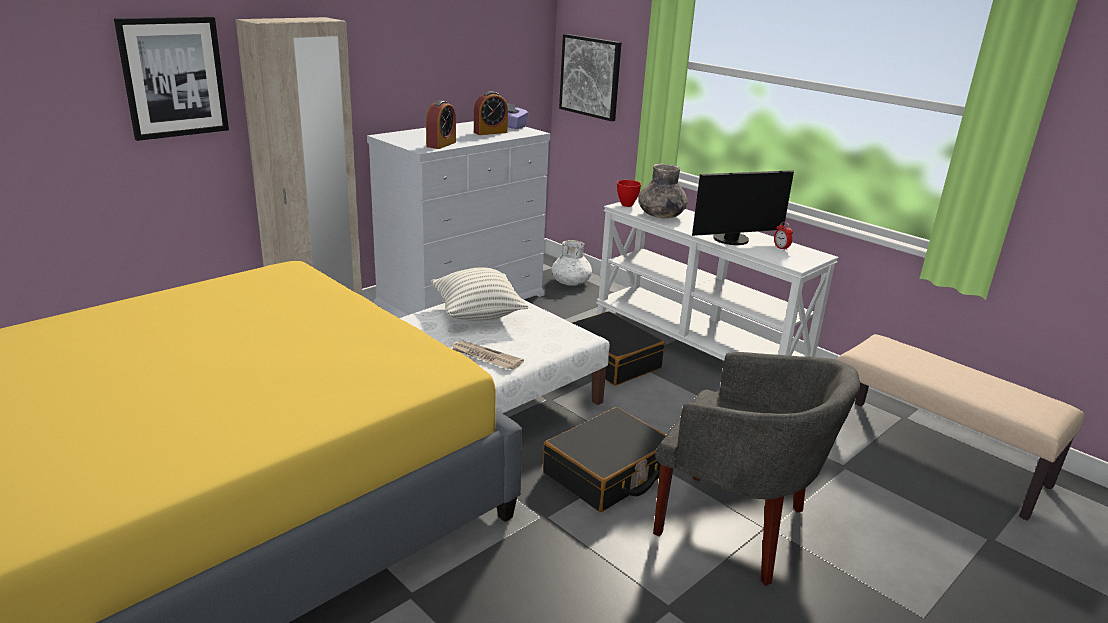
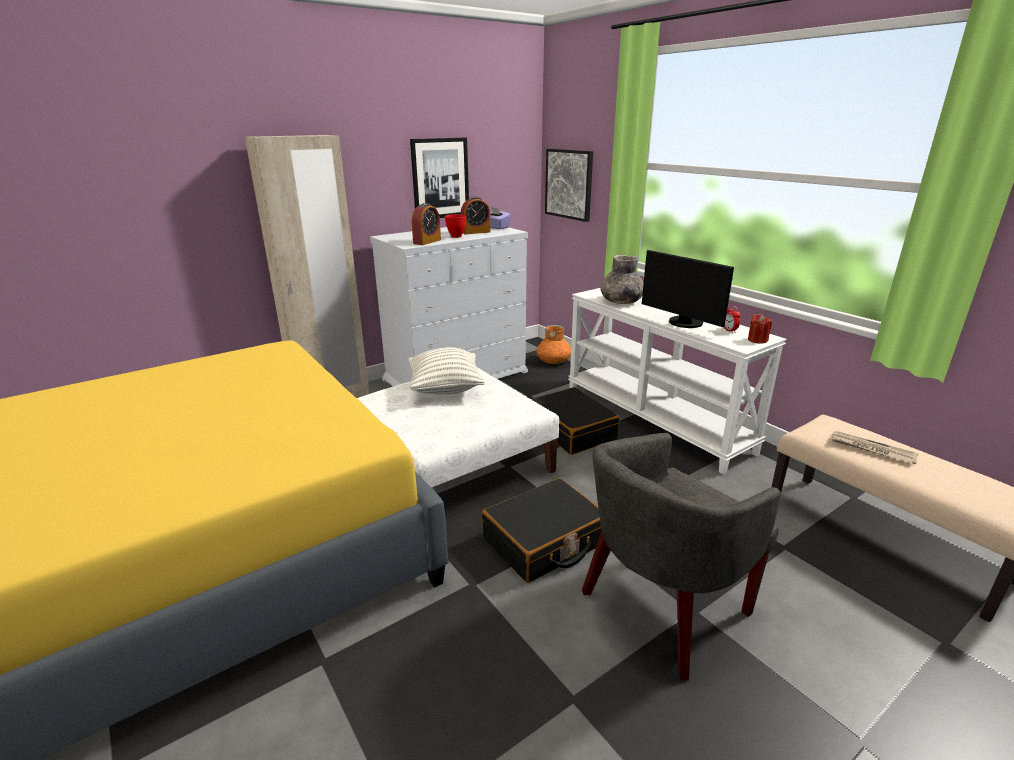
camera: 10 degrees right, 0 degrees up
picture [114,17,229,141] -> picture moved to [410,137,469,218]
newspaper [450,340,524,370] -> newspaper moved to [831,431,918,464]
white vase [551,240,592,286] -> orange vase [537,325,571,364]
red bowl [617,180,641,207] -> red bowl moved to [445,214,466,238]
grey armchair [653,352,860,586] -> grey armchair turned 105 degrees clockwise [582,433,781,681]
monitor [692,170,794,245] -> monitor turned 60 degrees clockwise [642,250,734,328]
none -> red candle [748,314,772,344]

